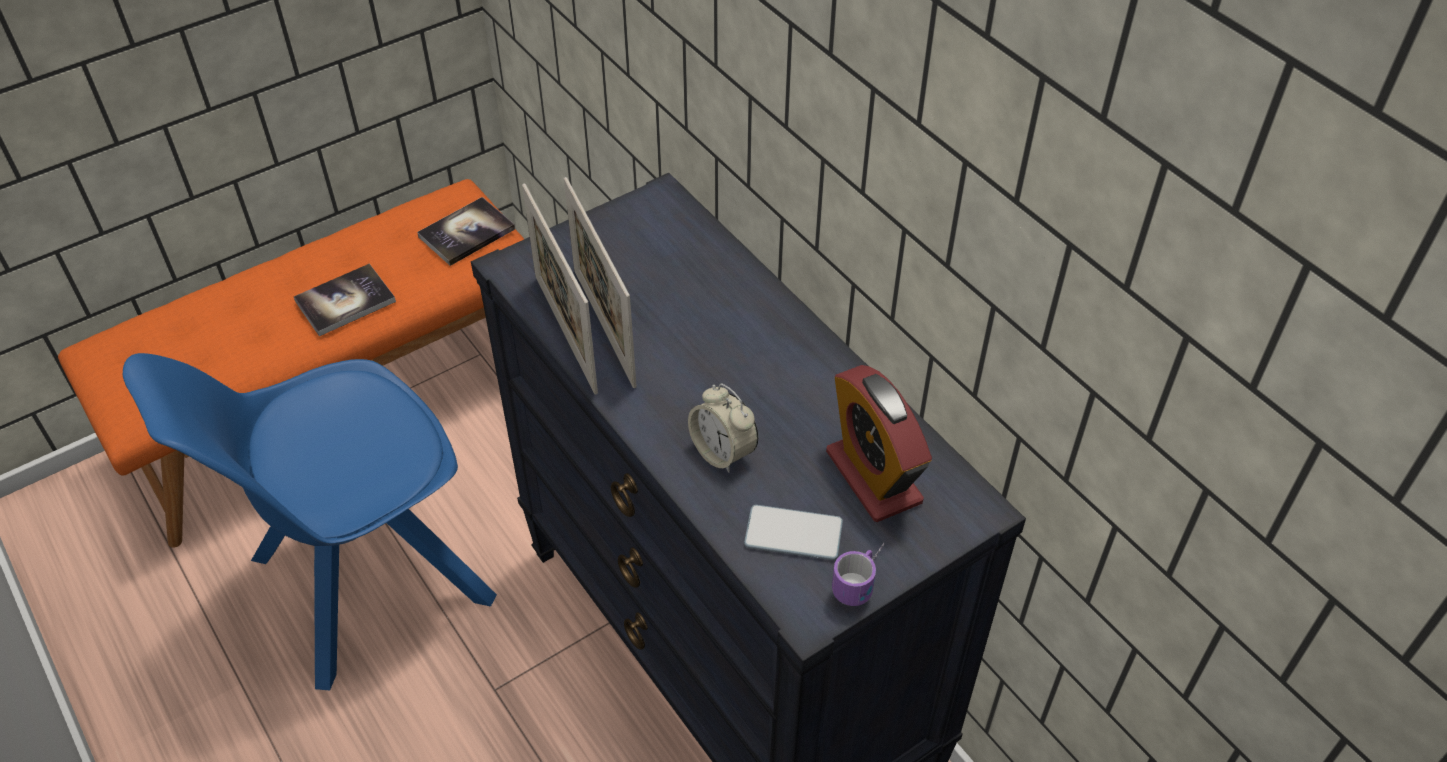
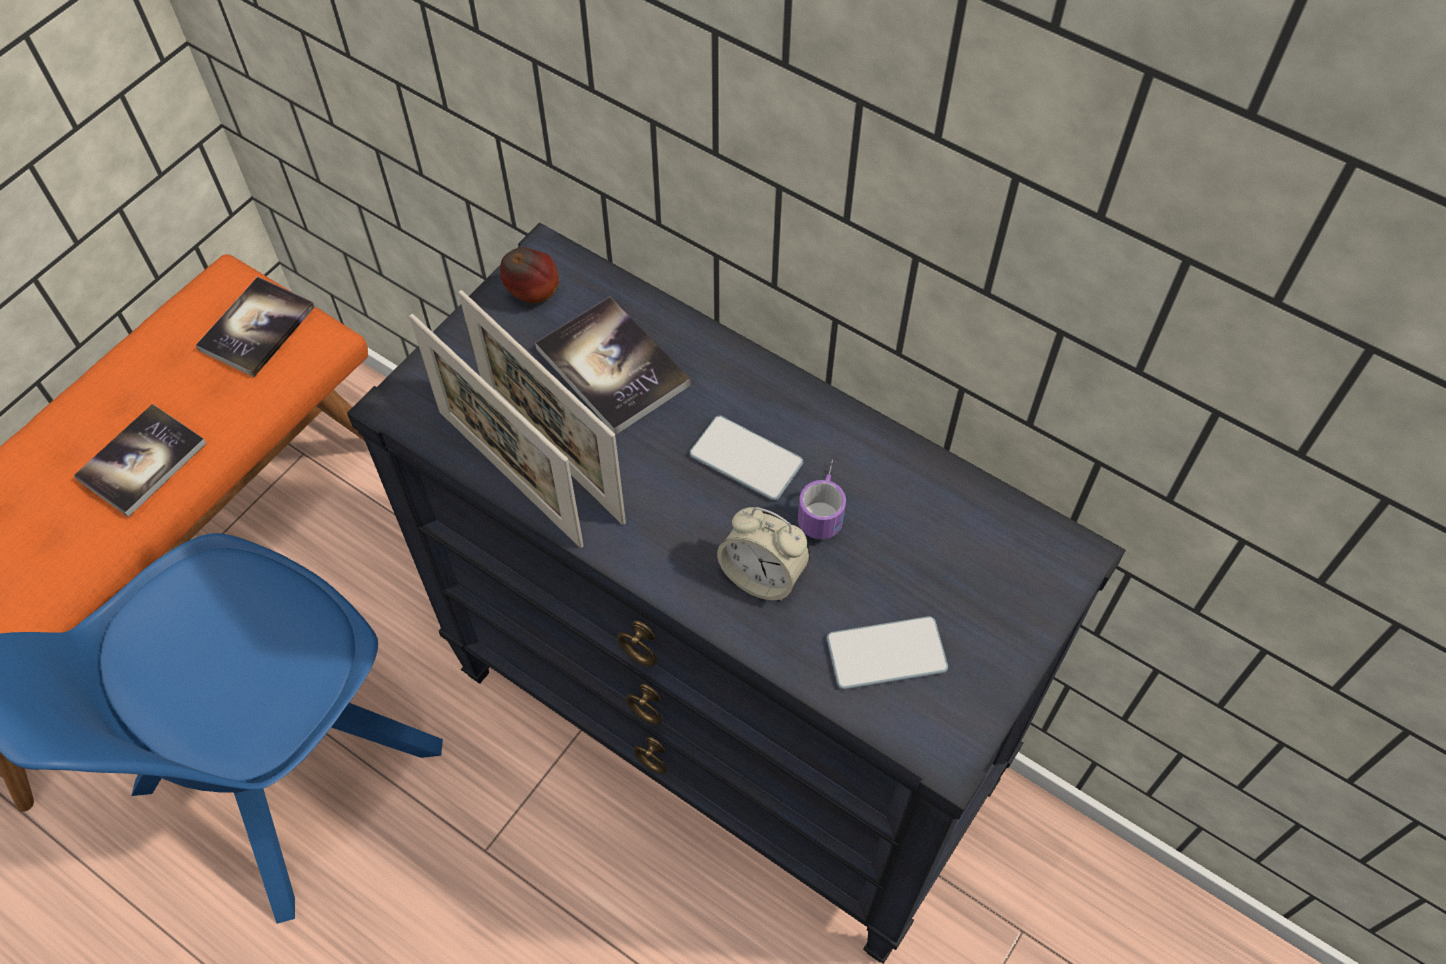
camera: 20 degrees left, 10 degrees up
alarm clock [826,365,932,522] -> none
mug [832,543,884,606] -> mug moved to [798,460,846,539]
none -> apple [500,247,559,303]
none -> book [535,297,691,435]
none -> phone [689,416,803,501]

